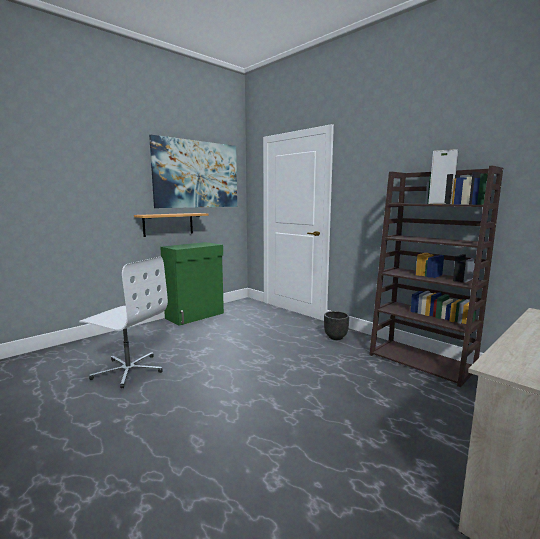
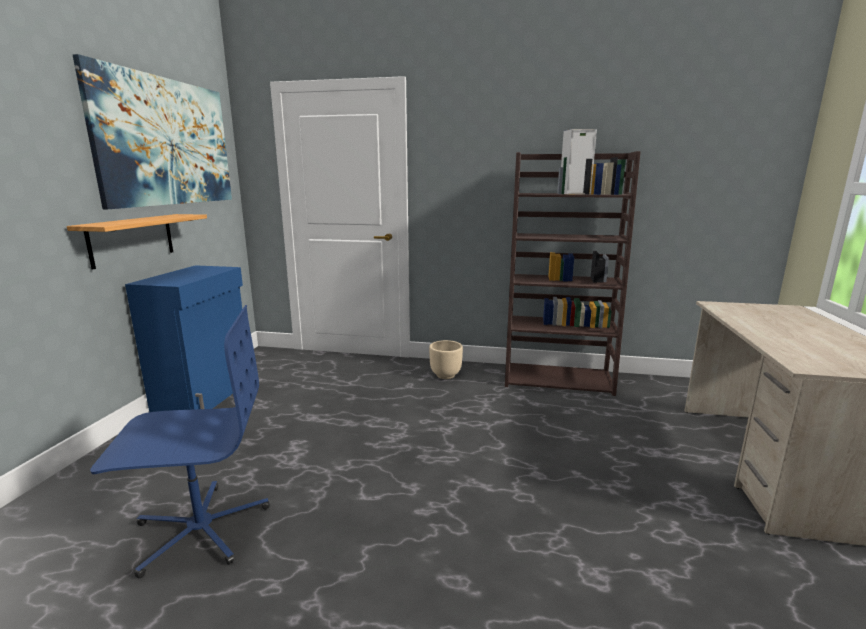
camera: 35 degrees left, 5 degrees up
white office chair [79,256,168,389] -> blue office chair [90,305,270,578]
green cabinet [160,242,224,326] -> blue cabinet [125,265,243,412]
black planter [324,311,349,340] -> beige planter [429,340,463,379]

